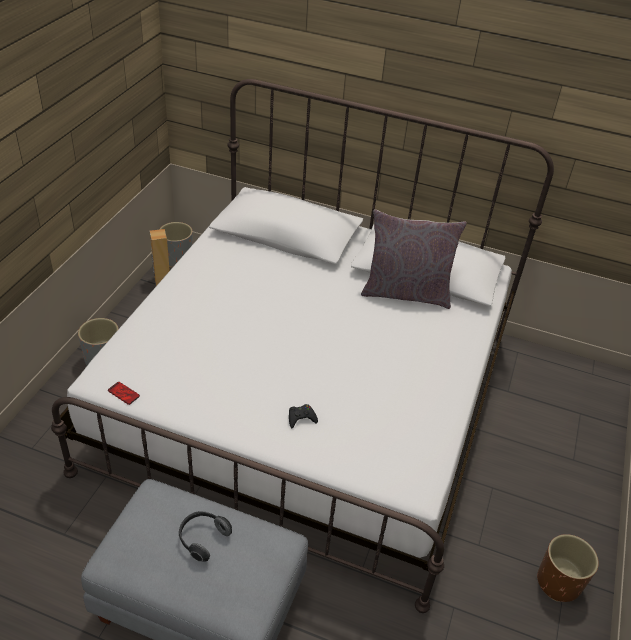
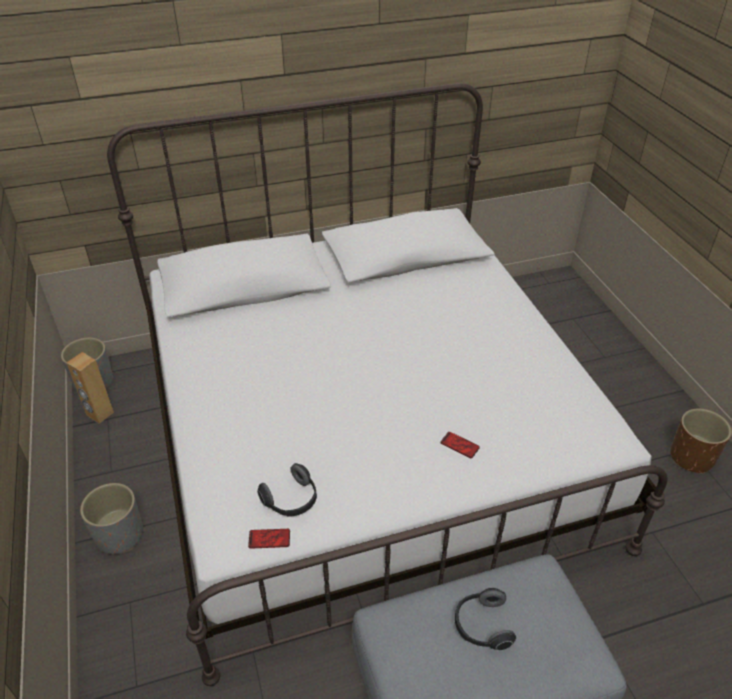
camera: 35 degrees left, 0 degrees up
black game controller [289,404,318,428] -> phone [441,432,480,458]
grey pillow [361,209,467,309] -> none
none -> headphones [257,463,317,517]

